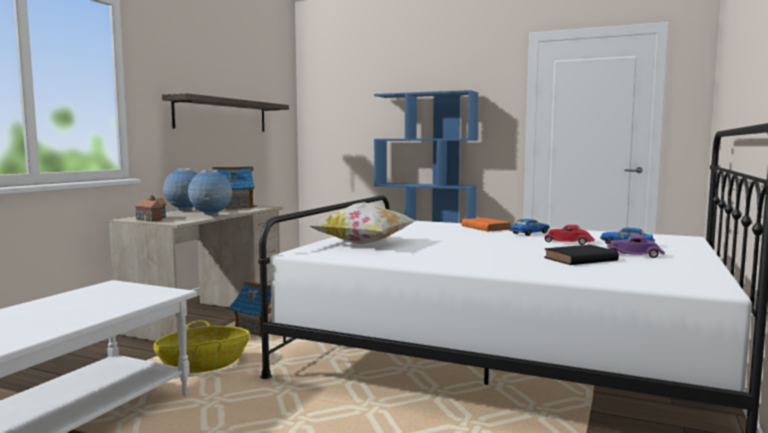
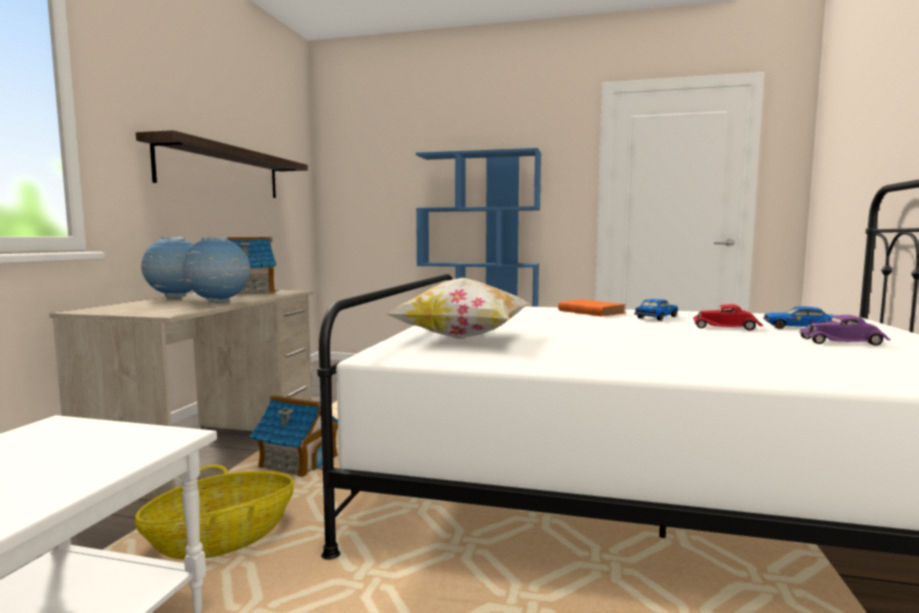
camera: 10 degrees left, 0 degrees up
toy house [134,196,166,222] -> none
black book [544,245,619,265] -> none

